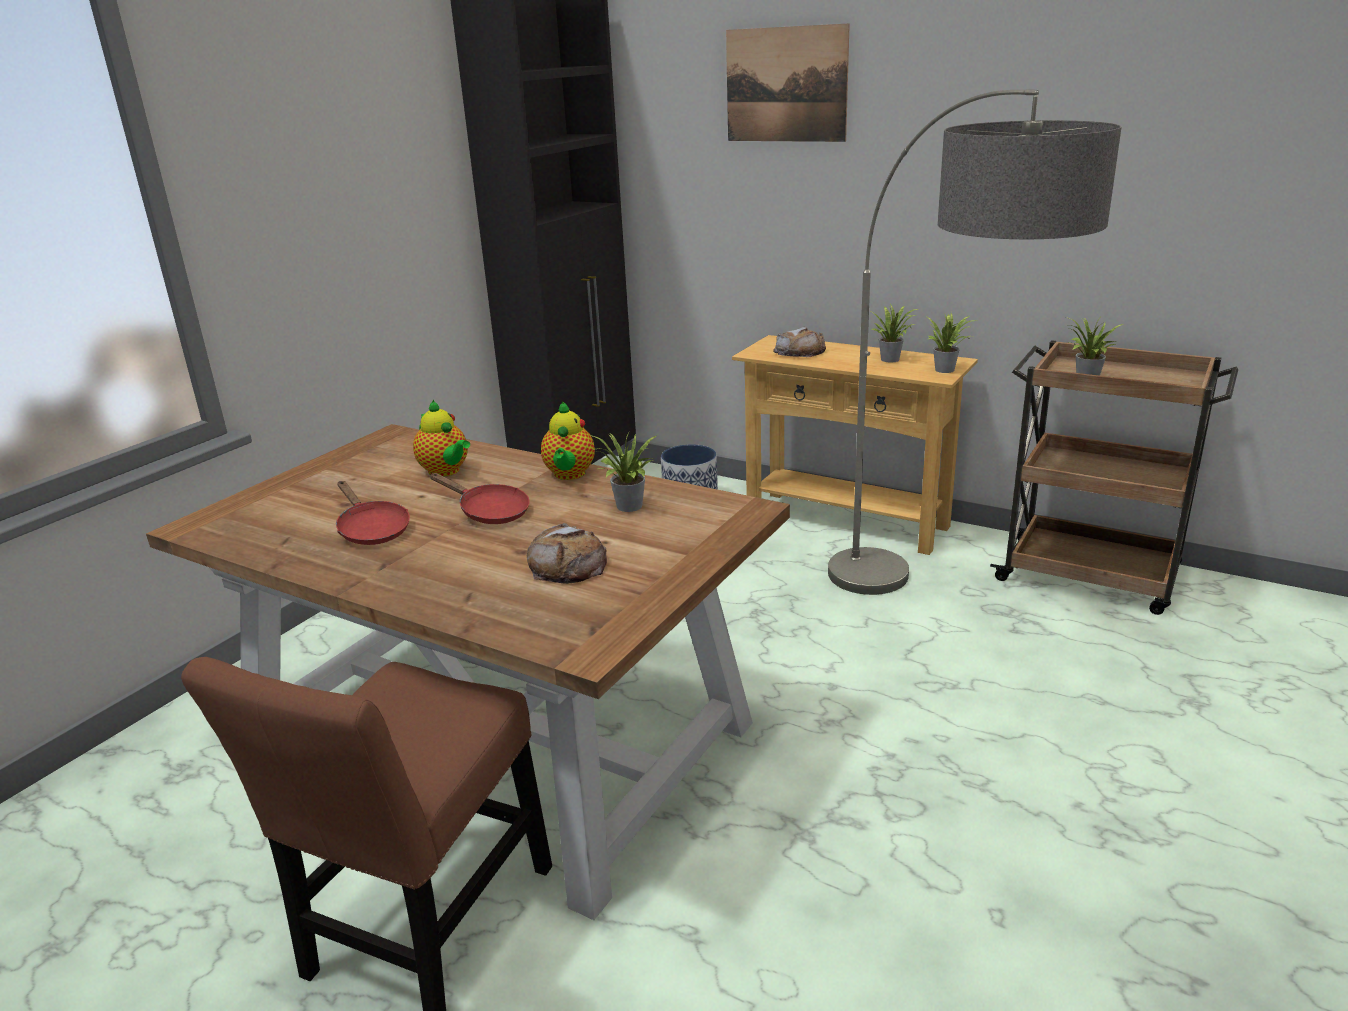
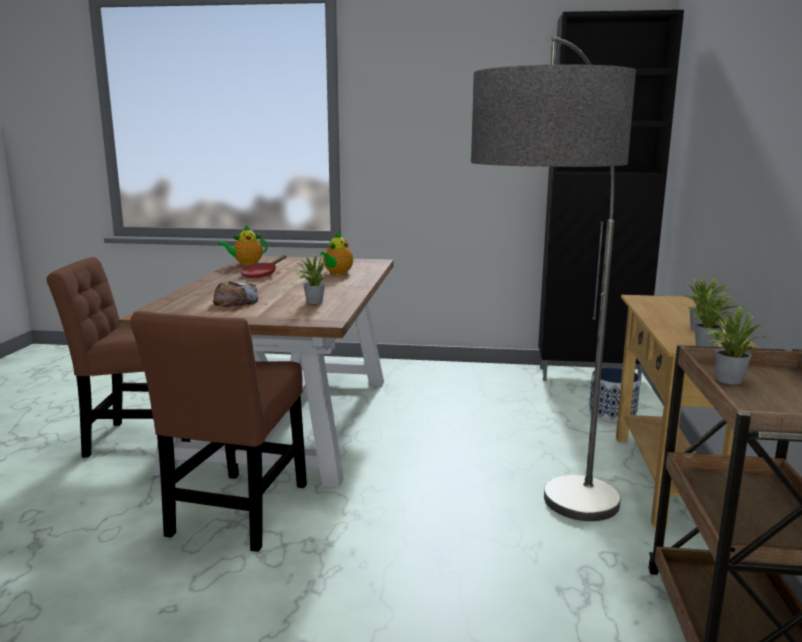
camera: 65 degrees right, 10 degrees down
red frying pan [430,473,530,524] -> none
teapot [541,401,595,480] -> teapot moved to [218,225,268,265]
picture [726,23,850,142] -> none
bread [773,327,826,357] -> none
none -> brown chair [130,311,307,552]

